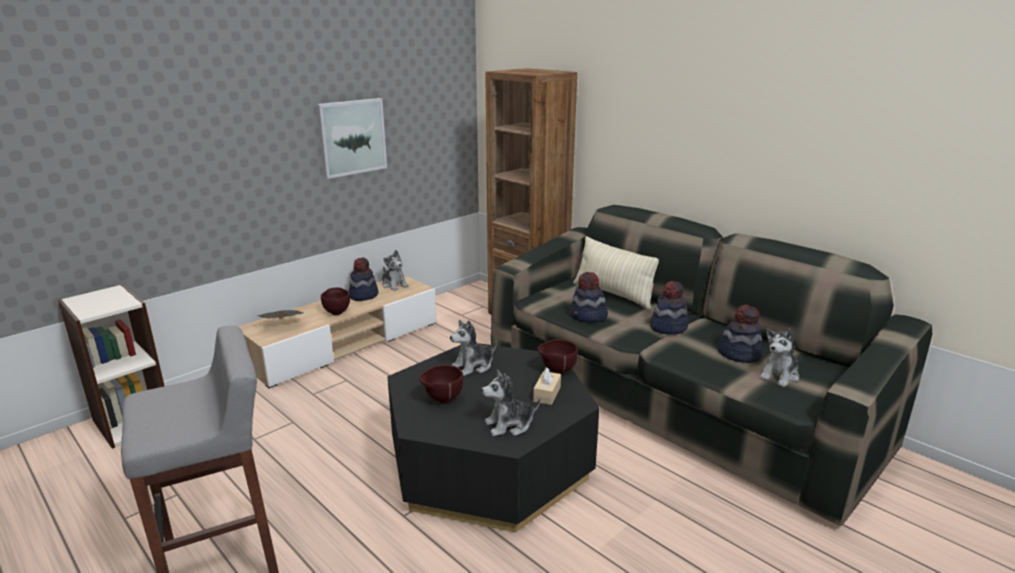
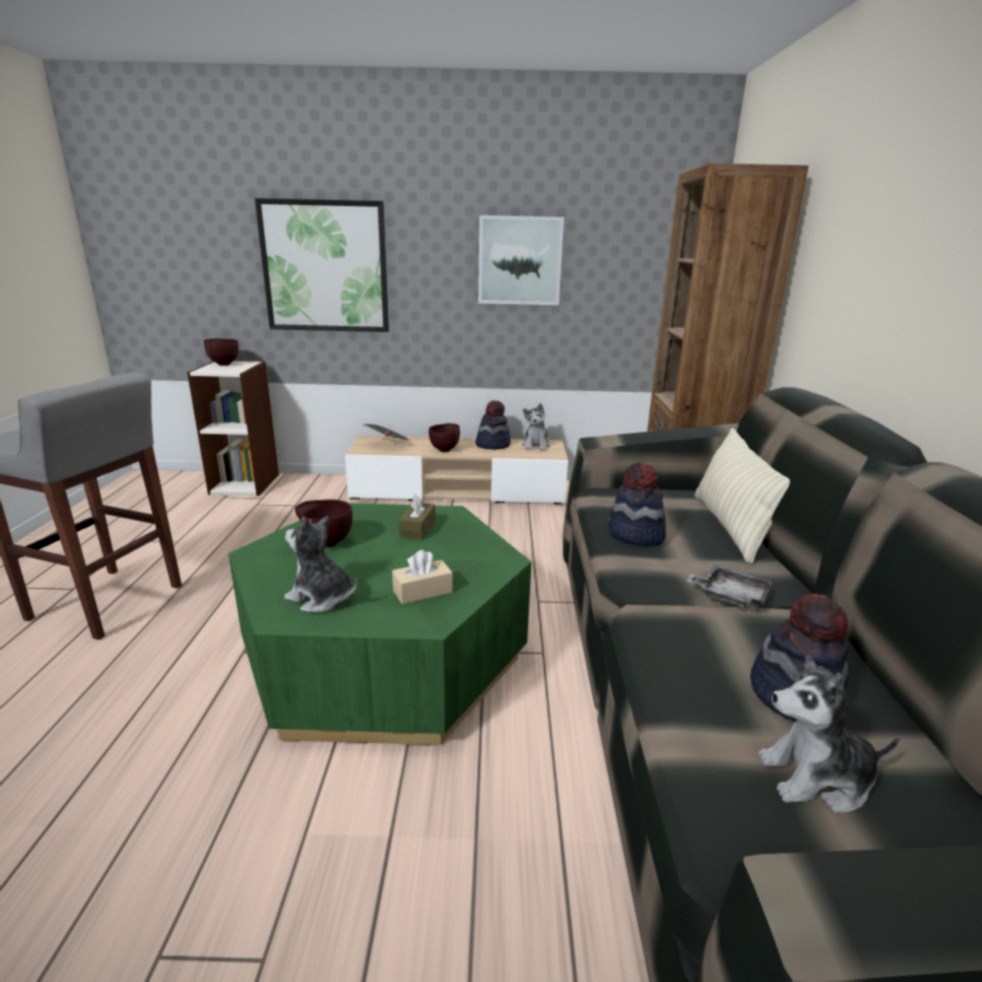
camera: 45 degrees right, 0 degrees up
black coffee table [387,343,599,532] -> green coffee table [228,503,531,745]
plush toy [450,320,497,376] -> brown tissue box [399,494,435,540]
brown bowl [538,339,578,374] -> brown bowl moved to [204,339,239,366]
hat [650,281,688,335] -> grey tray [686,564,772,612]
none -> picture [255,198,389,332]

